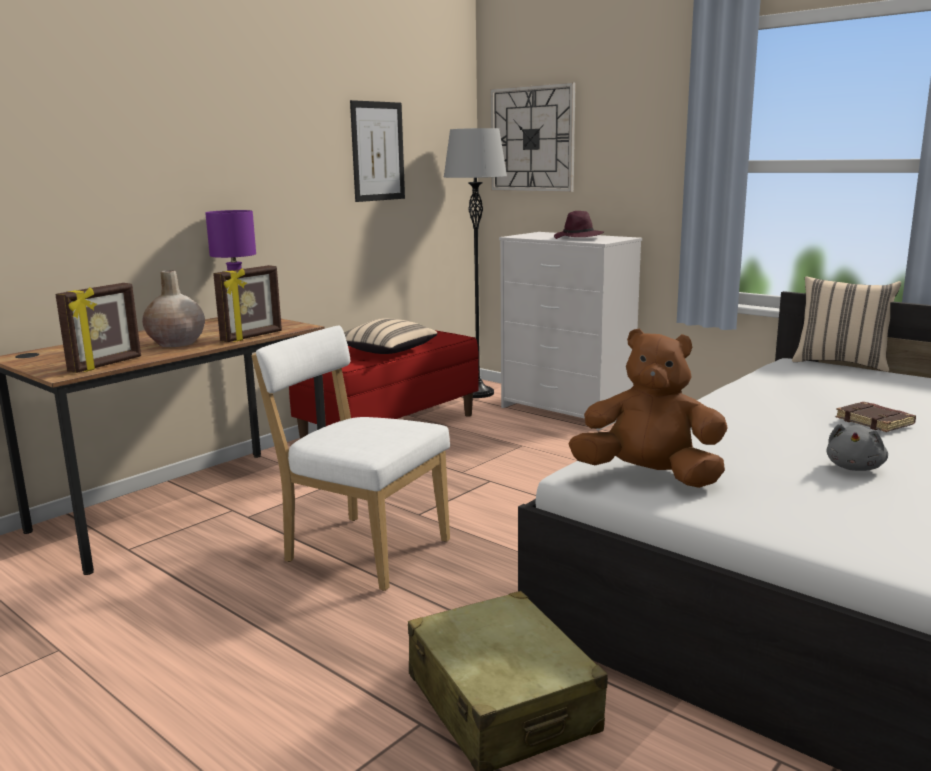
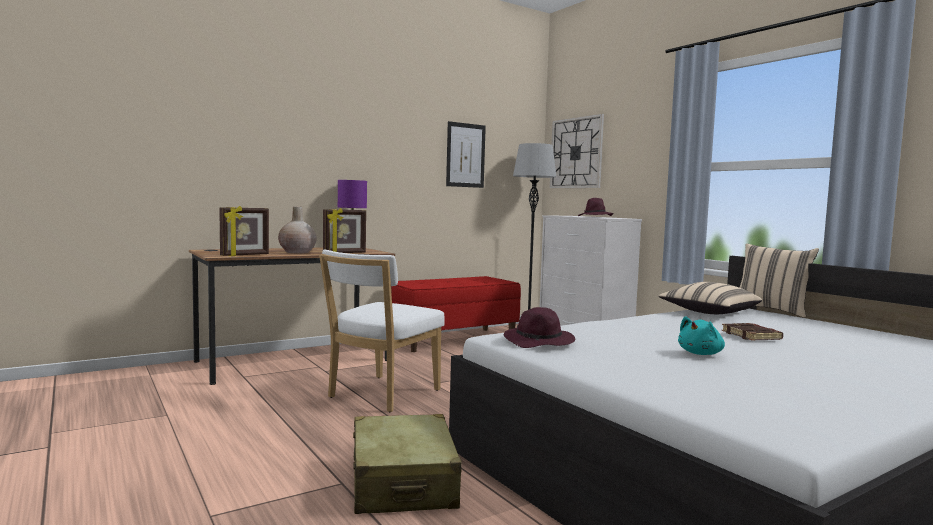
camera: 15 degrees right, 10 degrees down
white chair [252,326,450,591] -> white chair turned 105 degrees counterclockwise [319,249,445,412]
beige pillow [344,318,437,354] -> beige pillow moved to [658,282,762,314]
brown plush toy [569,329,728,488] -> purple hat [504,307,575,348]
grey plush toy [826,424,888,471] -> turquoise plush toy [678,316,725,355]

